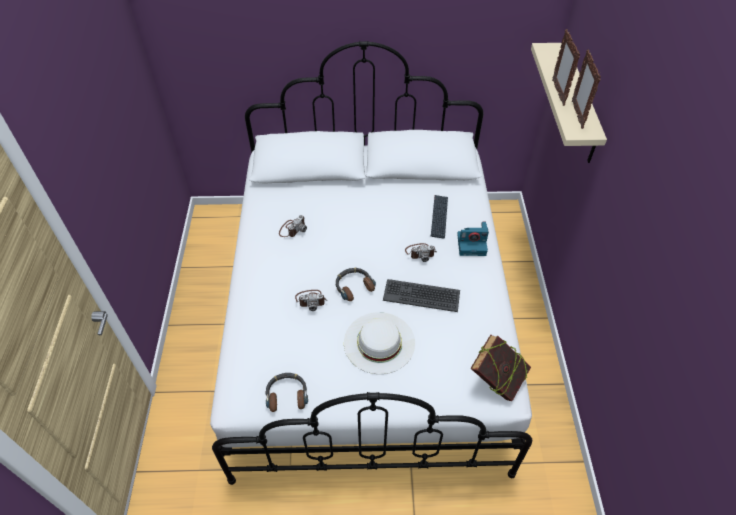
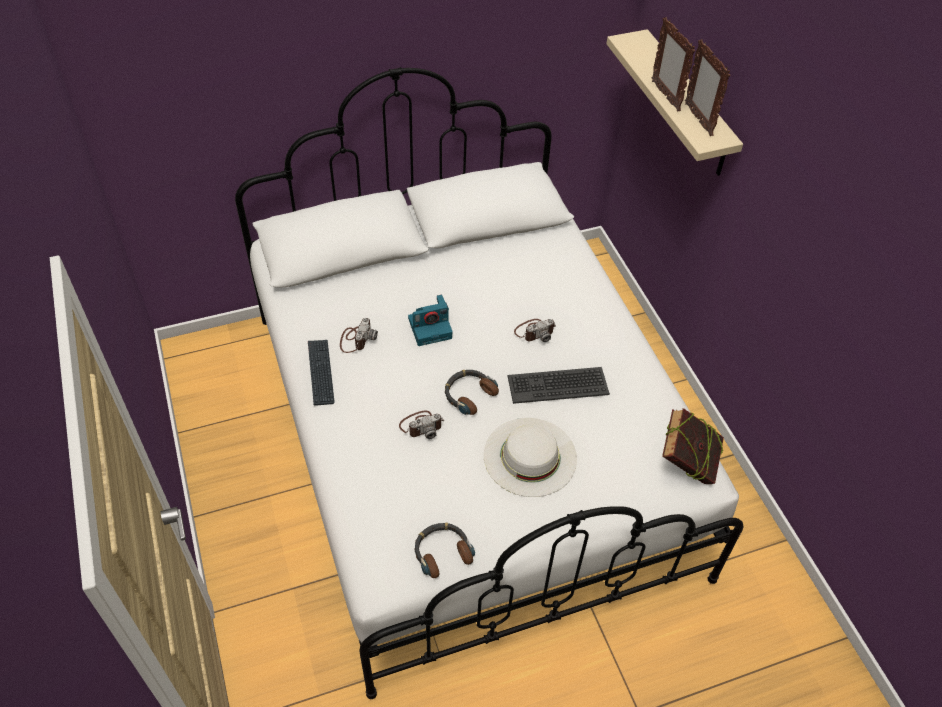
camera: 20 degrees left, 0 degrees up
keyboard [431,195,448,238] -> keyboard moved to [308,340,335,406]
camera [457,222,489,256] -> camera moved to [408,295,452,346]

